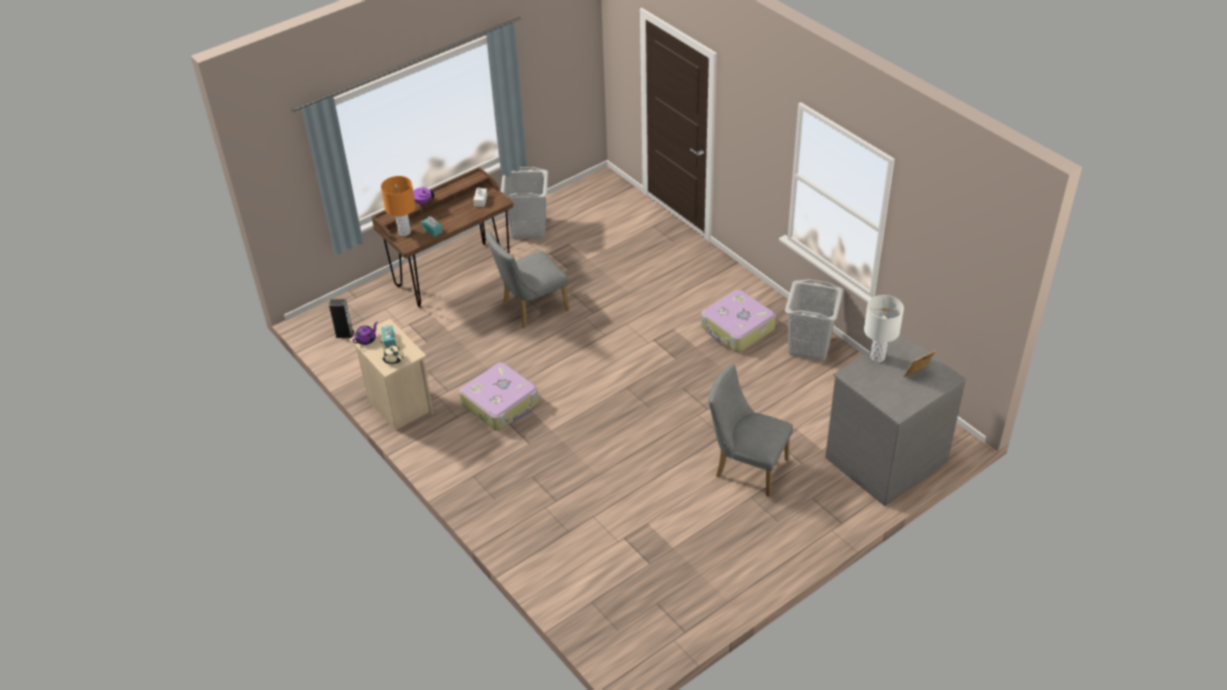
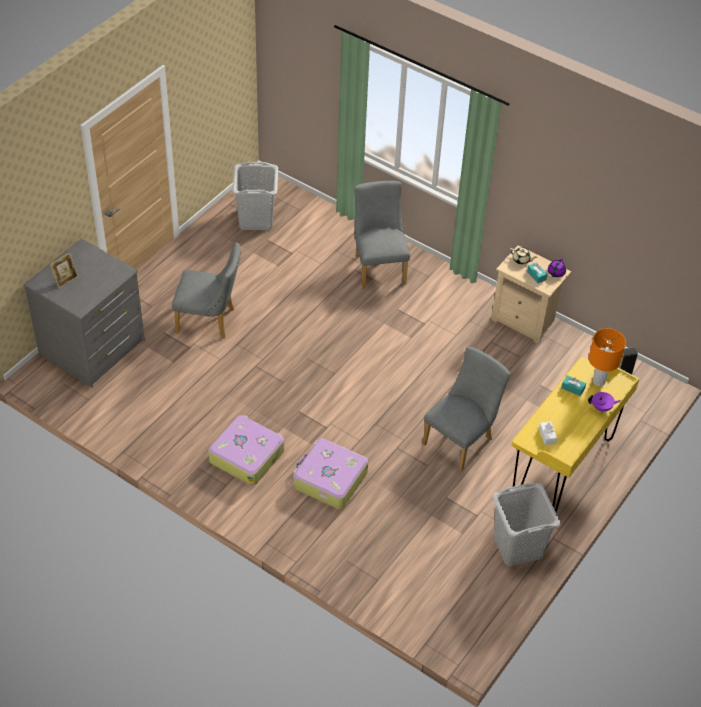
camera: 160 degrees right, 5 degrees up
brown desk [372,167,513,308] -> yellow desk [512,357,639,512]
suitcase [459,362,539,431] -> suitcase moved to [293,438,368,509]
grey laundry basket [785,279,843,361] -> grey laundry basket moved to [232,162,278,230]
white table lamp [864,295,904,362] -> none
none -> grey chair [354,181,410,289]

